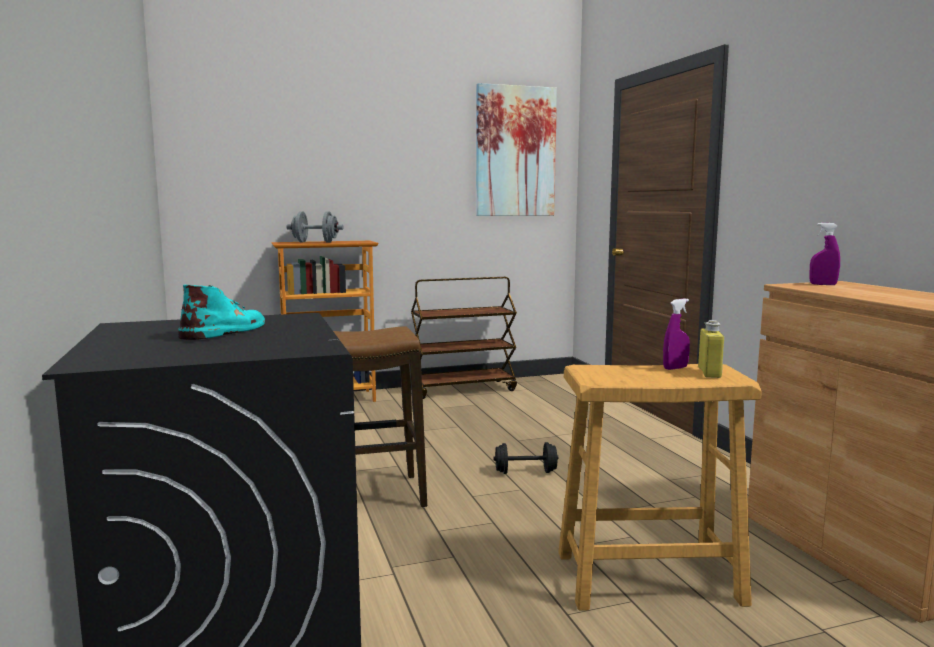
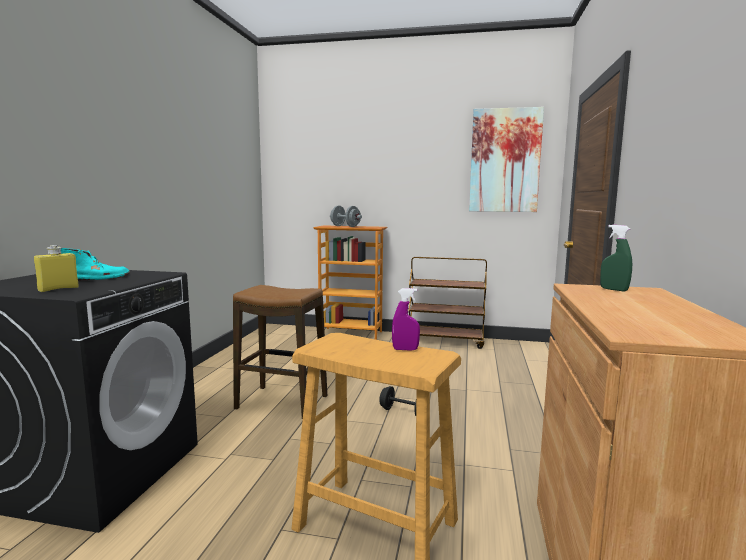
camera: 30 degrees right, 0 degrees up
yellow bottle [698,320,724,378] -> yellow bottle moved to [34,245,79,292]
purple spray bottle [809,223,840,285] -> green spray bottle [600,225,632,291]

